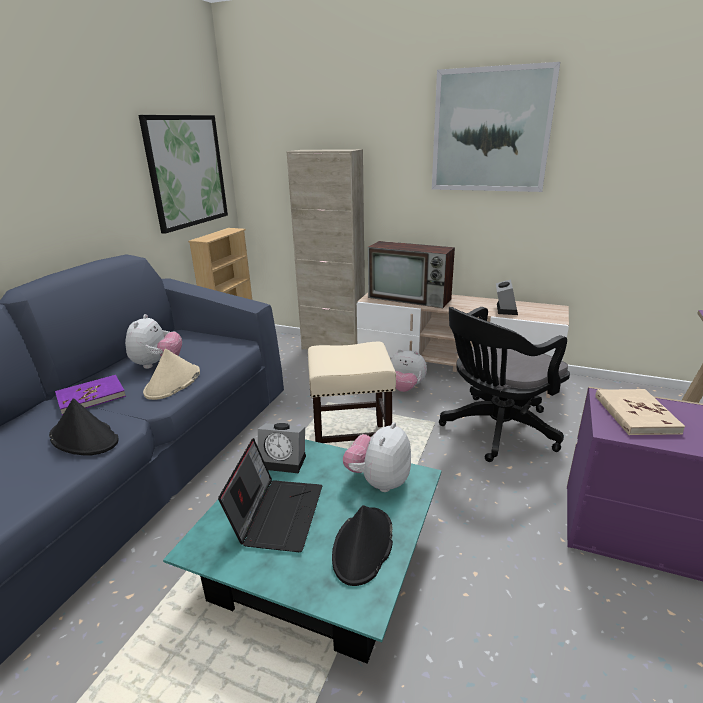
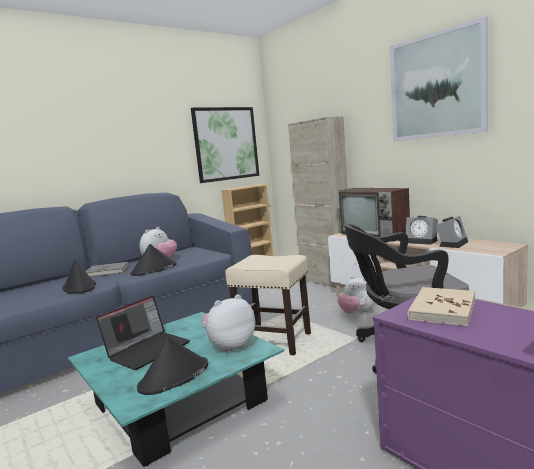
camera: 30 degrees right, 15 degrees down
purple book [55,375,126,415] -> grey book [85,262,129,277]
beige hat [143,349,200,400] -> black hat [131,244,176,276]
alarm clock [258,423,306,473] -> alarm clock moved to [405,216,438,245]

